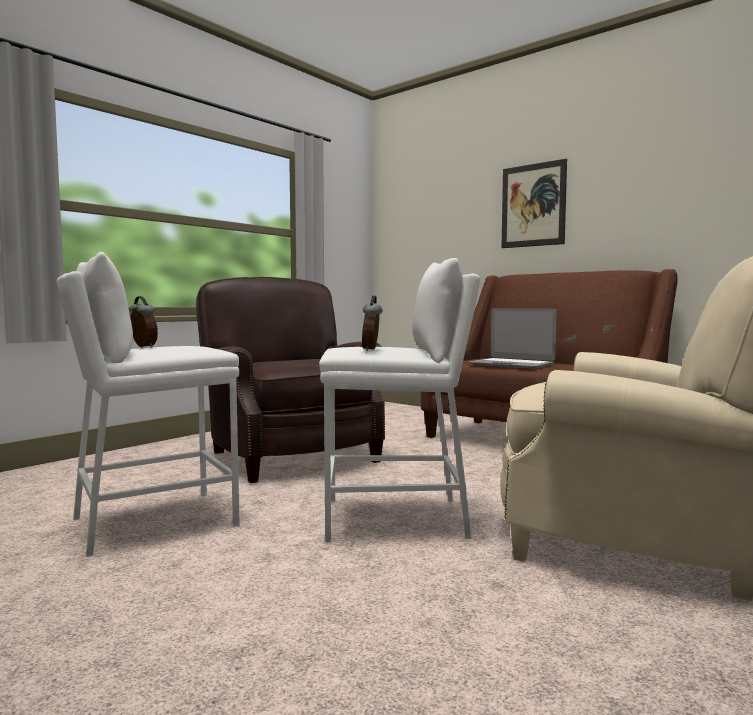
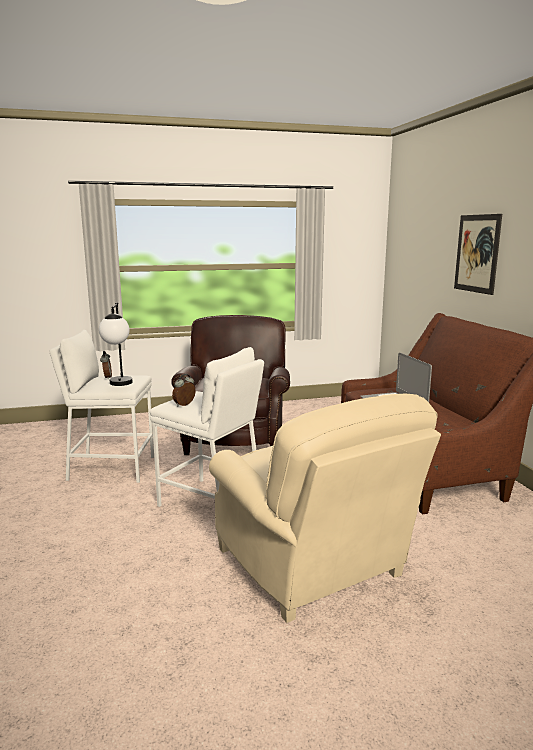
camera: 35 degrees right, 10 degrees up
none -> table lamp [99,303,132,386]

